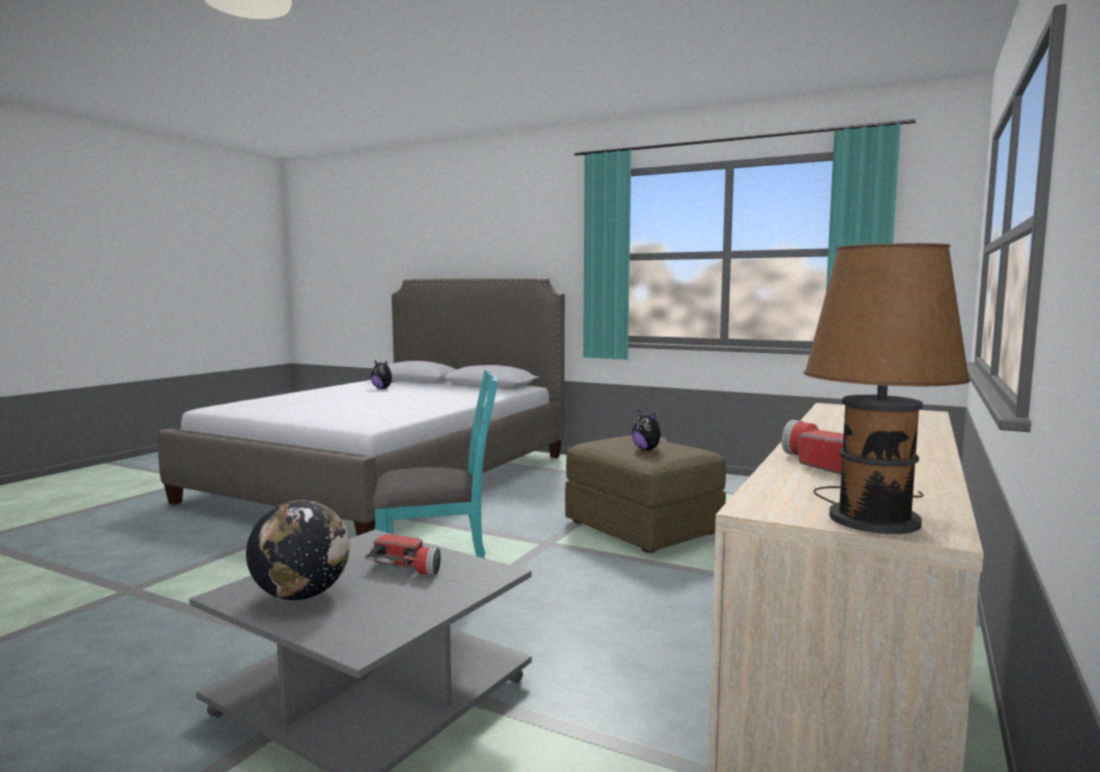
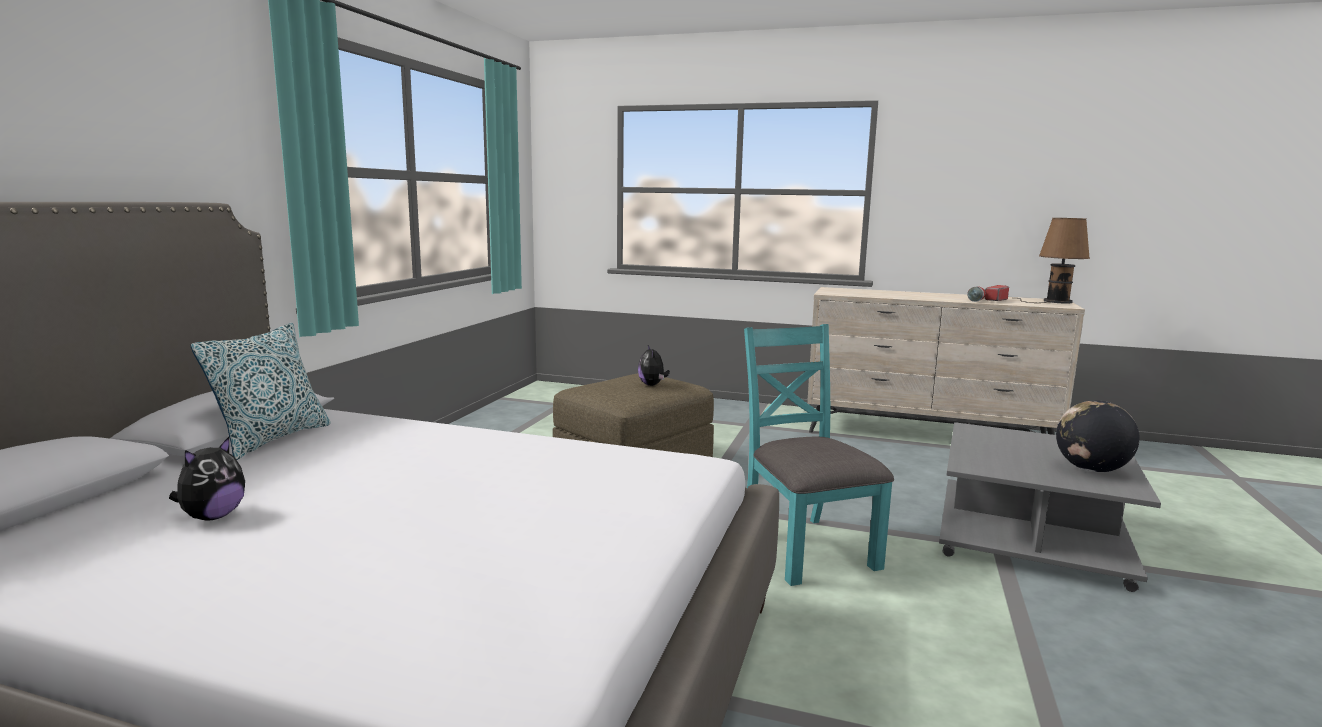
camera: 100 degrees left, 5 degrees up
flashlight [366,534,441,575] -> none
plush toy [632,409,666,450] -> plush toy turned 120 degrees clockwise [638,345,670,386]
none -> pillow [191,323,331,460]

